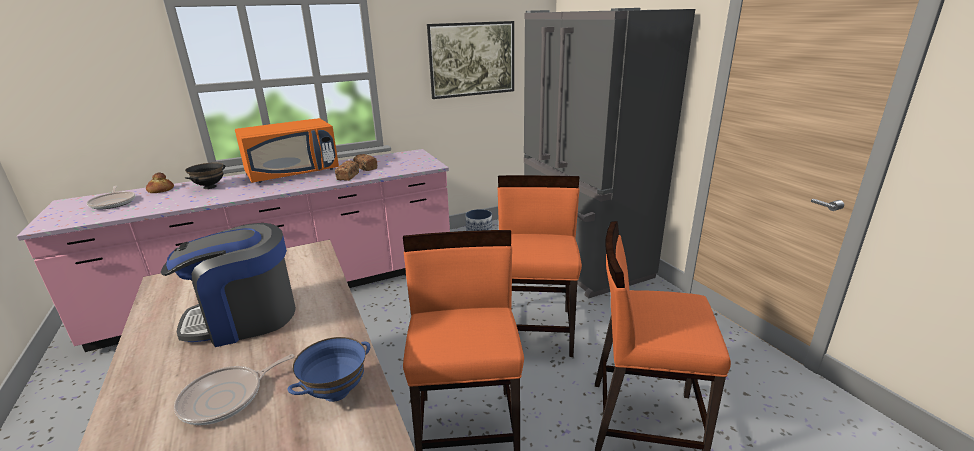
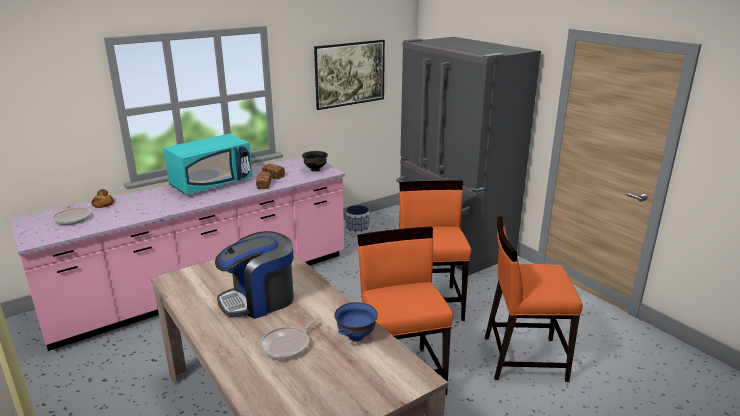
camera: 10 degrees left, 0 degrees up
black bowl [185,163,225,189] -> black bowl moved to [302,151,328,172]
orange microwave [235,118,339,183] -> turquoise microwave [164,134,253,195]

